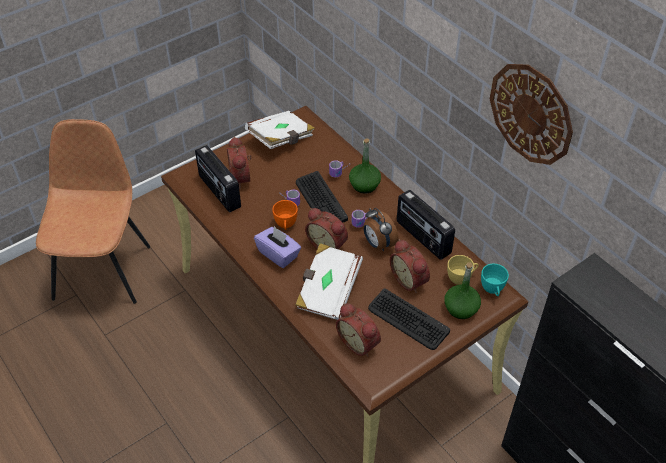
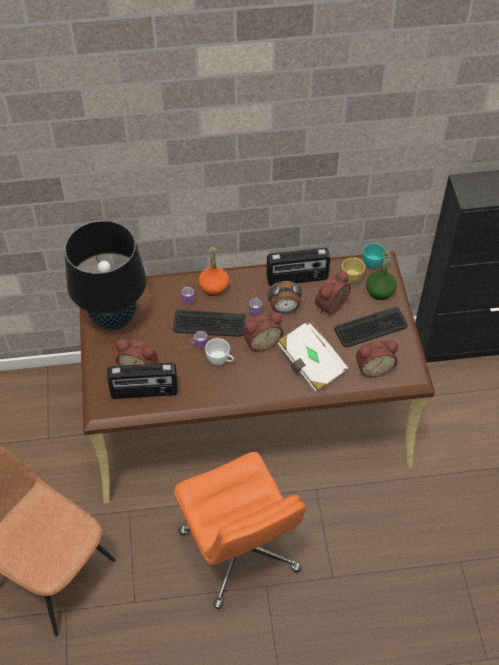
camera: 60 degrees left, 5 degrees up
white book [245,111,315,149] -> black table lamp [64,220,146,330]
purple tissue box [254,226,301,268] -> none
orange cup [272,200,298,230] -> white cup [205,338,234,366]
green bottle [349,138,381,194] -> orange bottle [198,247,229,296]
alarm clock [390,239,430,293] -> alarm clock turned 135 degrees clockwise [315,271,351,315]
wall clock [490,64,573,165] -> none
none -> orange office chair [174,452,306,609]

